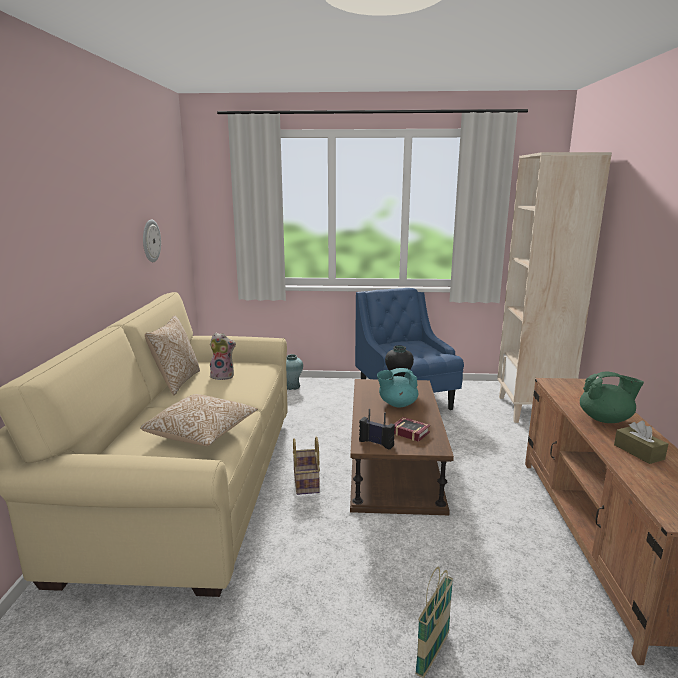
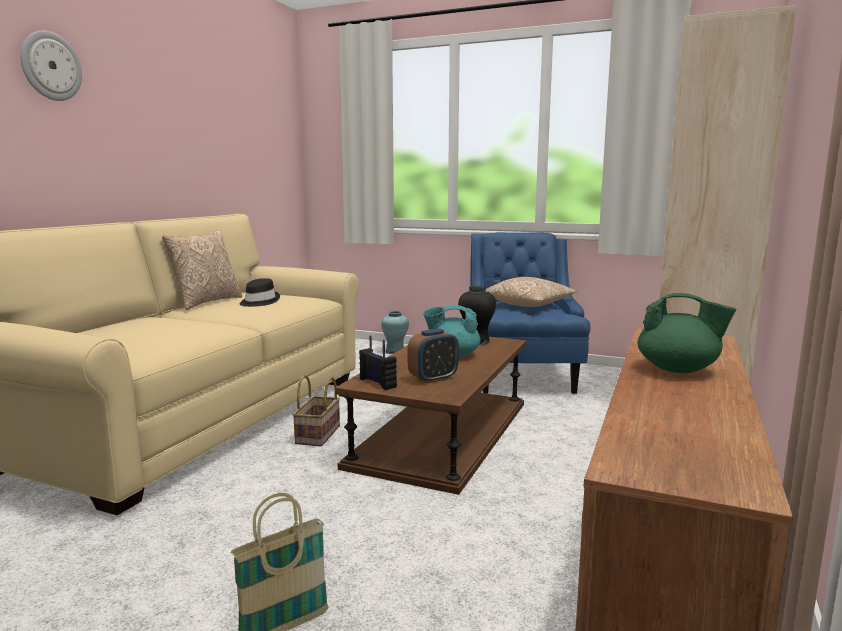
camera: 20 degrees right, 5 degrees down
pillow [140,394,258,446] -> pillow moved to [486,277,577,307]
wall clock [143,220,161,262] -> wall clock moved to [20,30,82,101]
plush toy [210,333,236,380] -> black hat [240,278,280,307]
book [394,417,430,442] -> alarm clock [408,328,459,384]
brown tissue box [614,421,668,464] -> none

